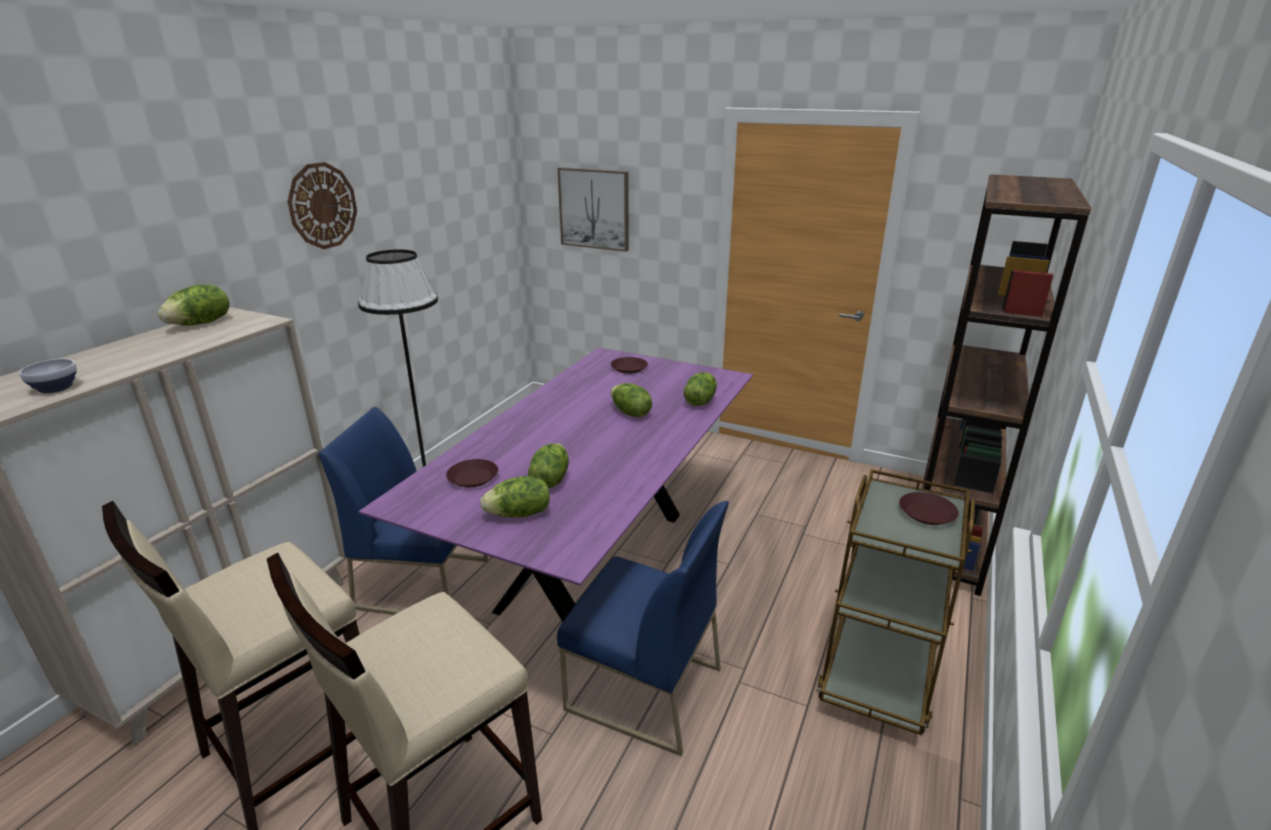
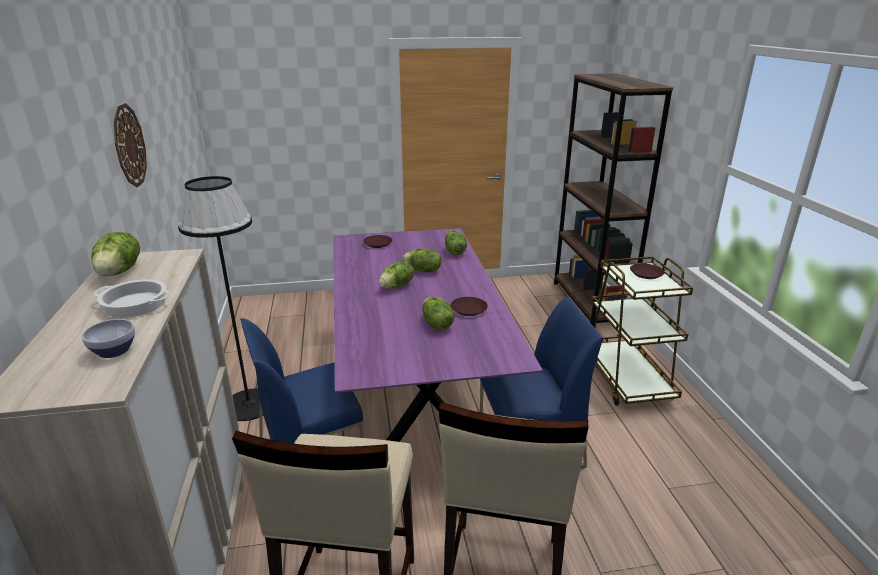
camera: 35 degrees left, 0 degrees up
brown plate [446,459,498,487] -> brown plate moved to [451,297,488,316]
lettuce [480,476,550,517] -> lettuce moved to [379,261,414,289]
picture [557,167,629,252] -> none
none -> cooking pot [93,279,171,318]

